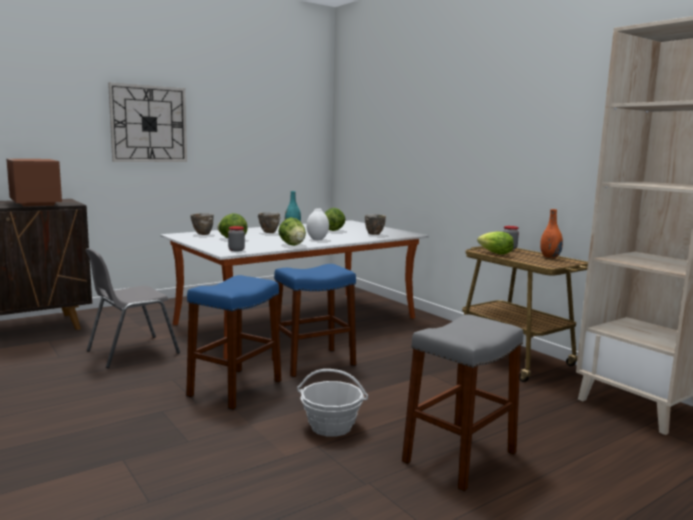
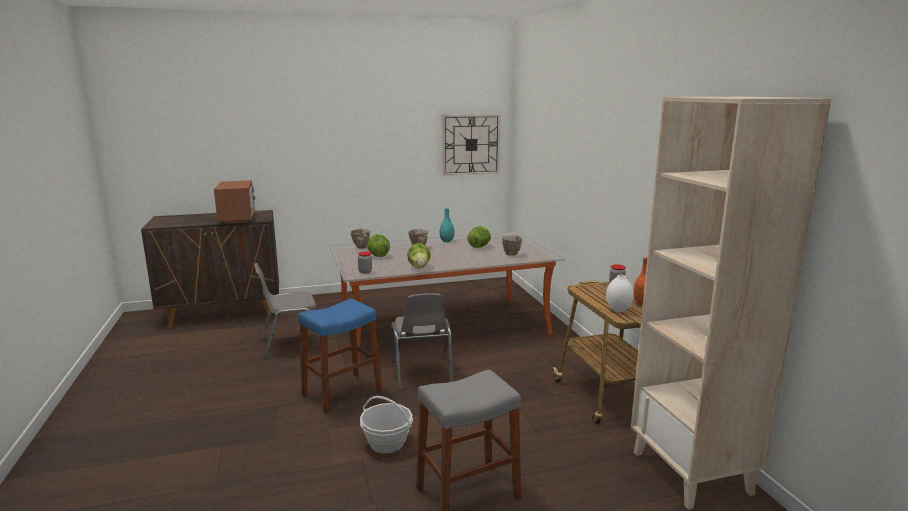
camera: 20 degrees right, 5 degrees up
wall clock [108,83,187,162] -> wall clock moved to [442,114,501,176]
blue stool [272,264,356,377] -> grey chair [392,293,453,391]
white vase [307,208,329,240] -> white vase moved to [606,275,634,312]
lettuce [477,231,514,255] -> none

